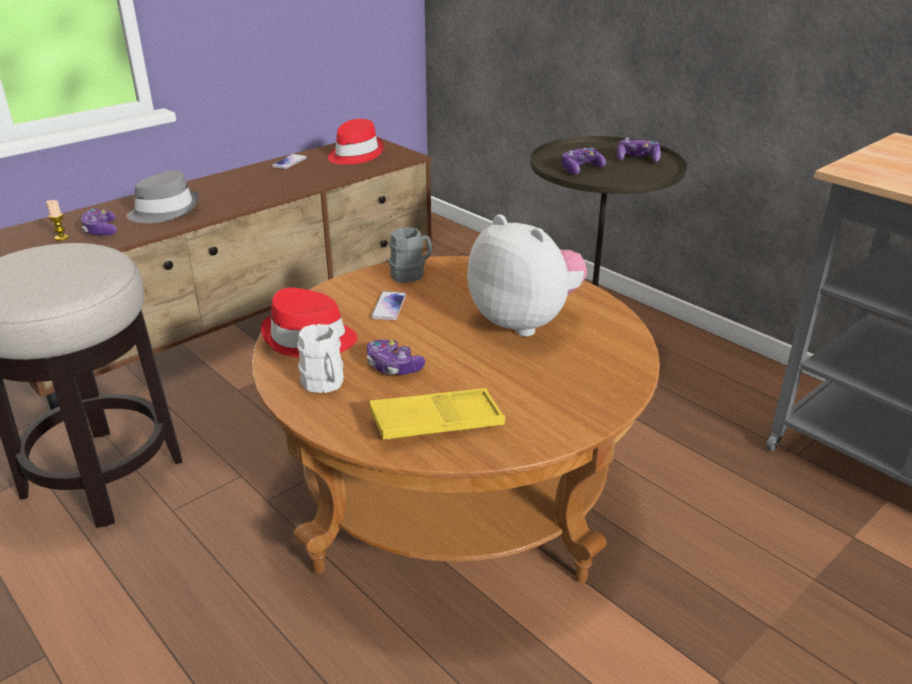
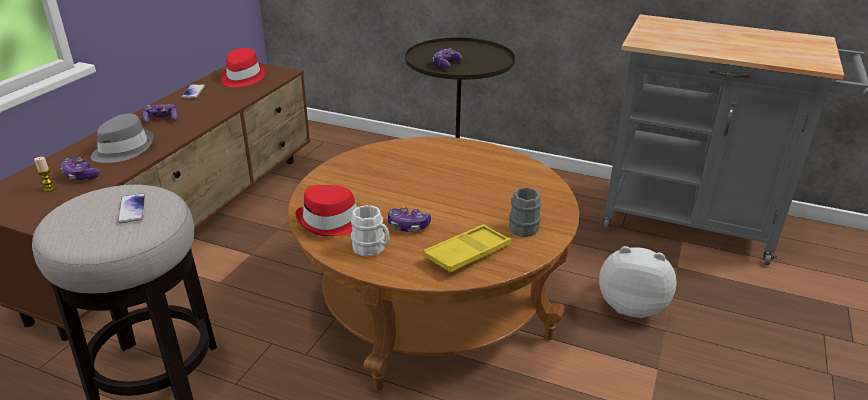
camera: 25 degrees left, 0 degrees up
phone [371,291,406,320] -> phone moved to [118,193,146,224]
grey mug [389,227,432,283] -> grey mug moved to [509,187,541,237]
plush toy [467,214,587,337] -> plush toy moved to [599,246,677,318]
game controller [617,138,661,162] -> game controller moved to [142,104,178,123]

